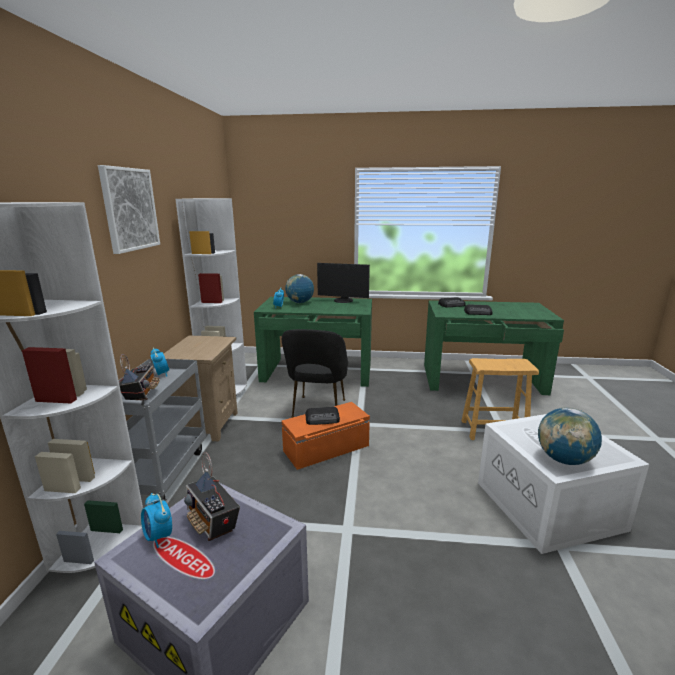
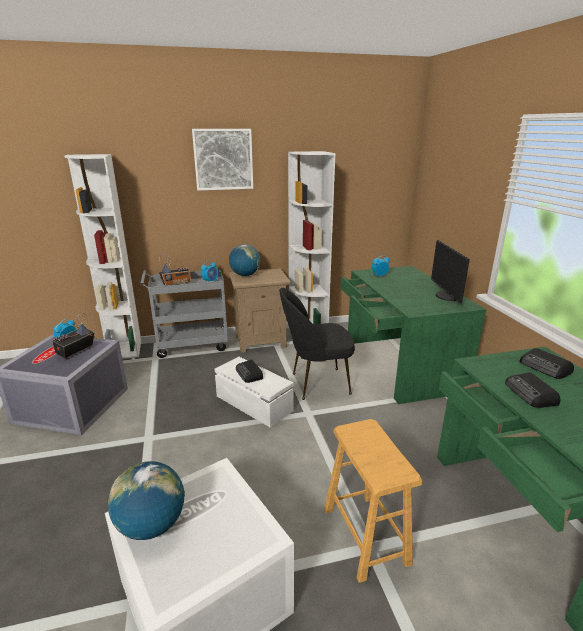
camera: 70 degrees right, 5 degrees up
orange storage box [282,402,370,470] -> white storage box [215,357,294,427]
globe [285,274,314,303] -> globe moved to [229,244,261,276]

